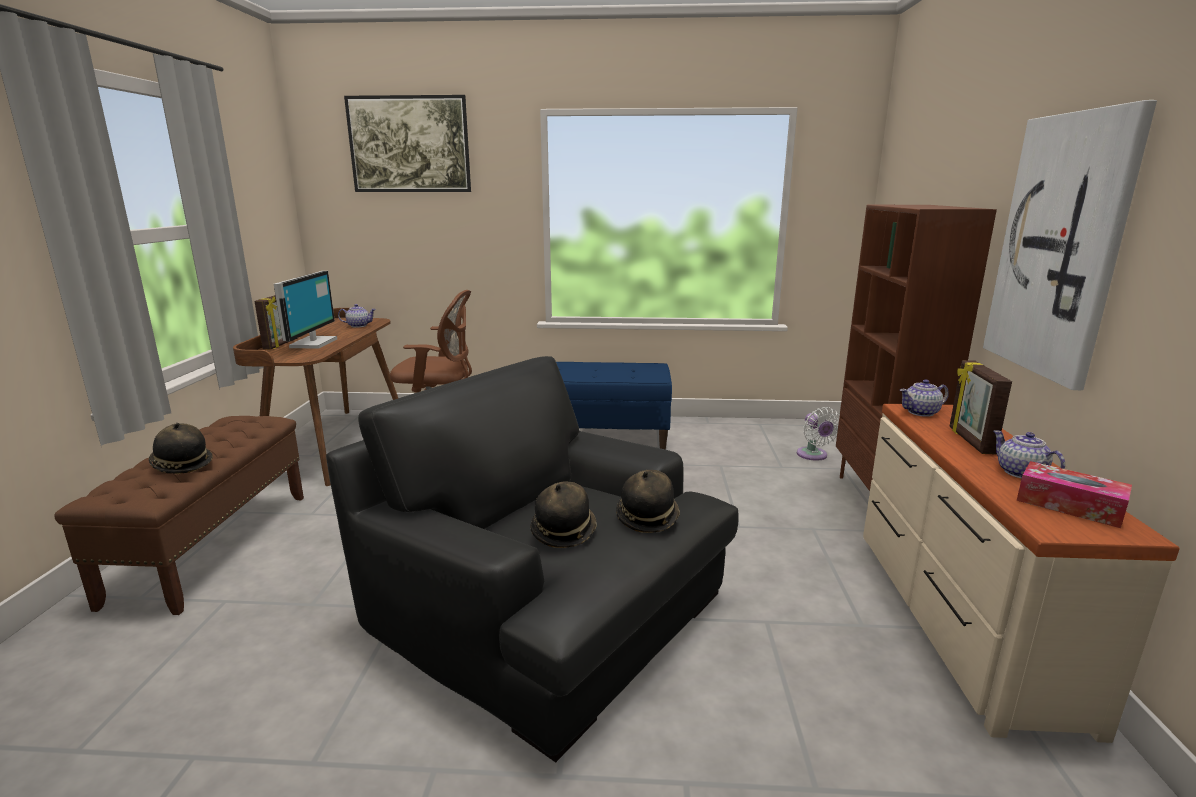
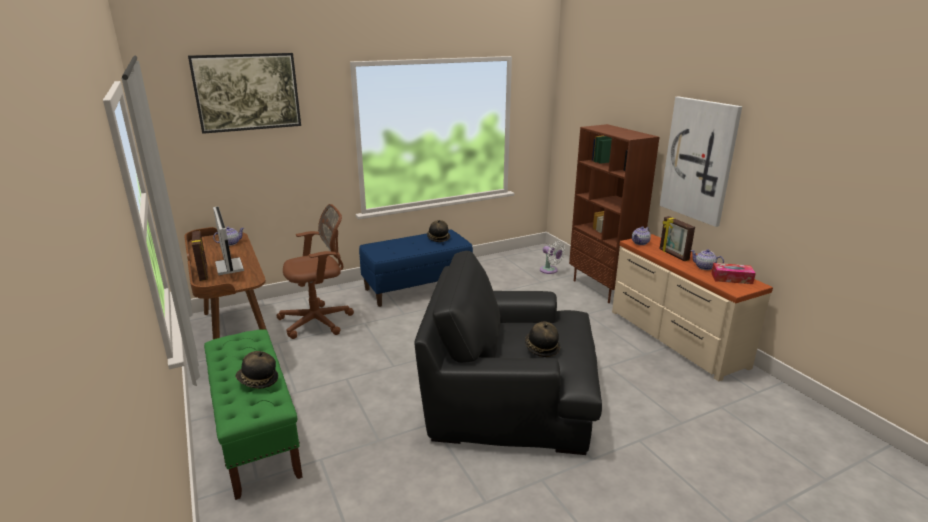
camera: 30 degrees left, 5 degrees up
brown bench [54,416,304,615] -> green bench [204,330,303,500]
hat [616,470,680,533] -> hat moved to [427,220,450,242]

